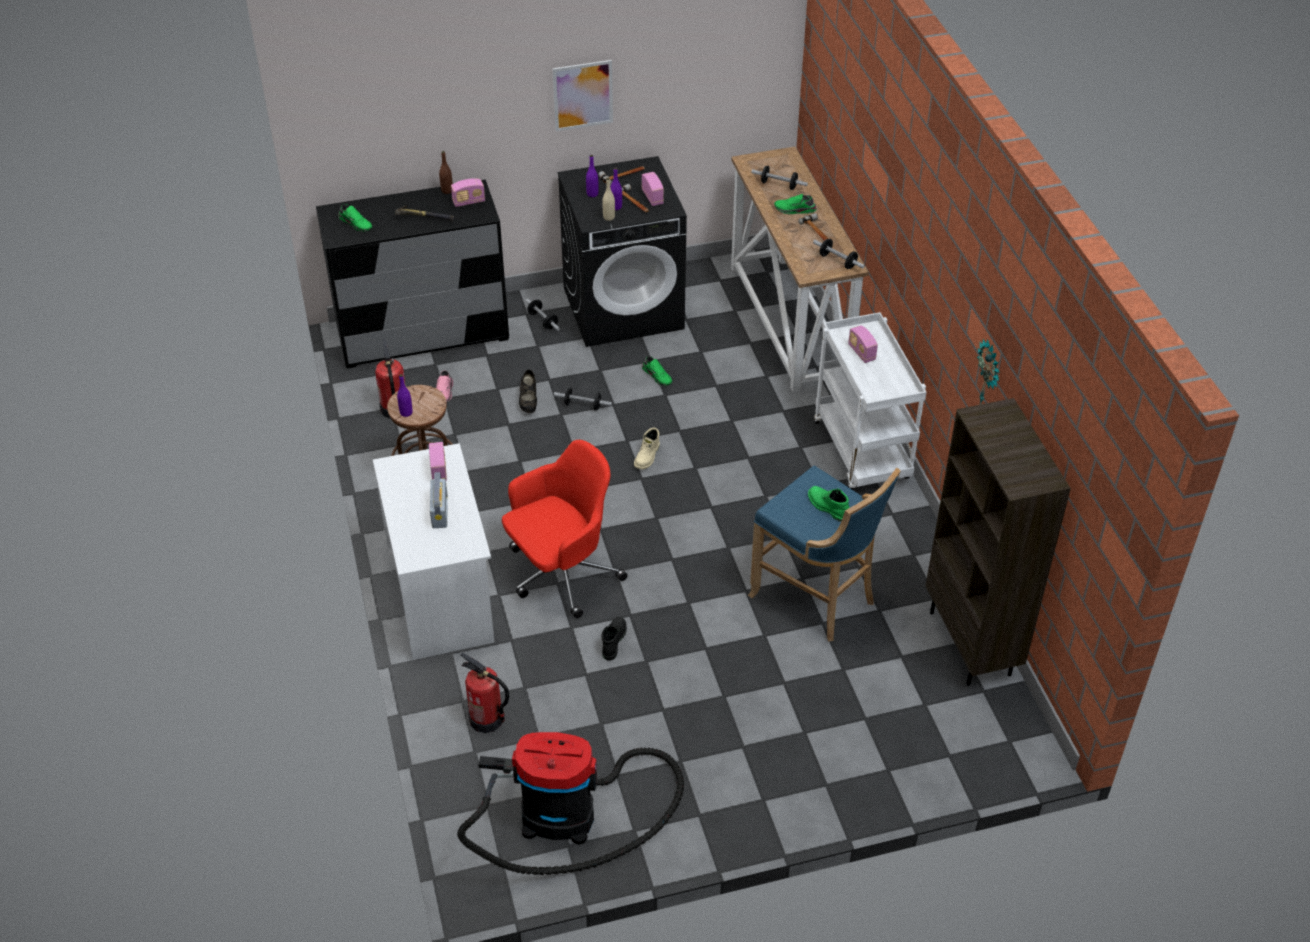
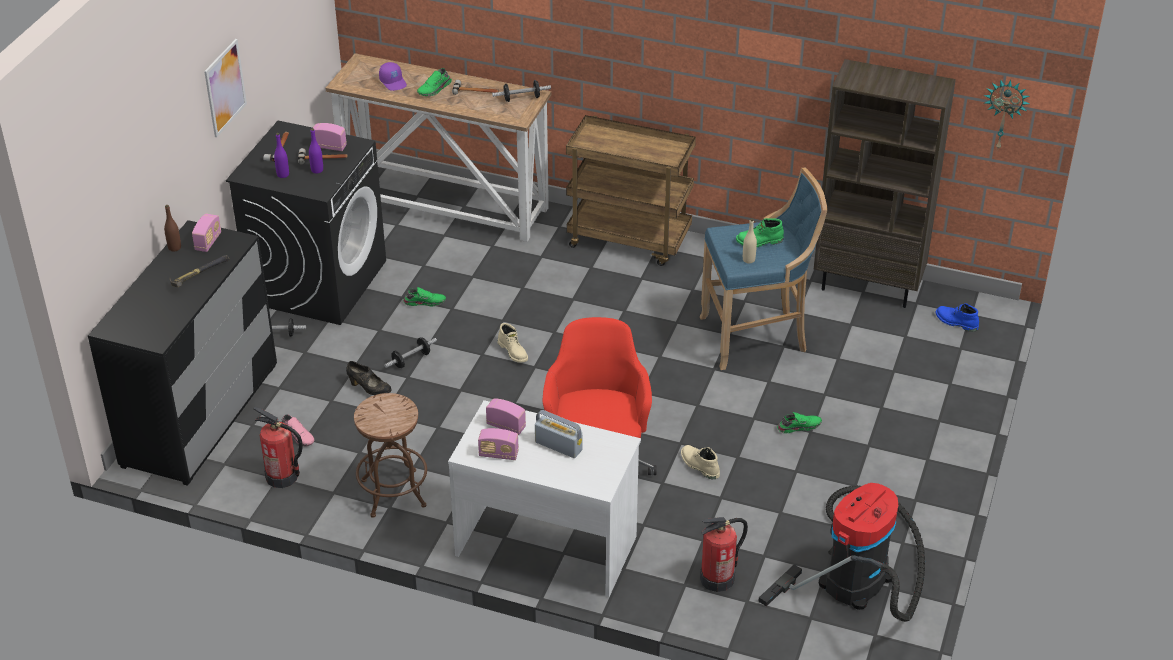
camera: 55 degrees left, 5 degrees down
green shoe [338,204,372,232] -> green shoe moved to [777,412,822,434]
purple bottle [397,374,413,417] -> none
black boot [601,617,627,661] -> beige boot [681,445,720,479]
beige bottle [603,178,615,221] -> beige bottle moved to [743,218,757,263]
dumbbell [751,166,808,190] -> purple cap [379,62,407,91]
white cart [814,312,927,490] -> brown cart [566,115,696,266]
radio [848,325,878,363] -> radio moved to [478,428,519,460]
wall clock [977,339,1000,405] -> wall clock moved to [983,79,1030,149]
none -> blue boot [935,303,979,332]

